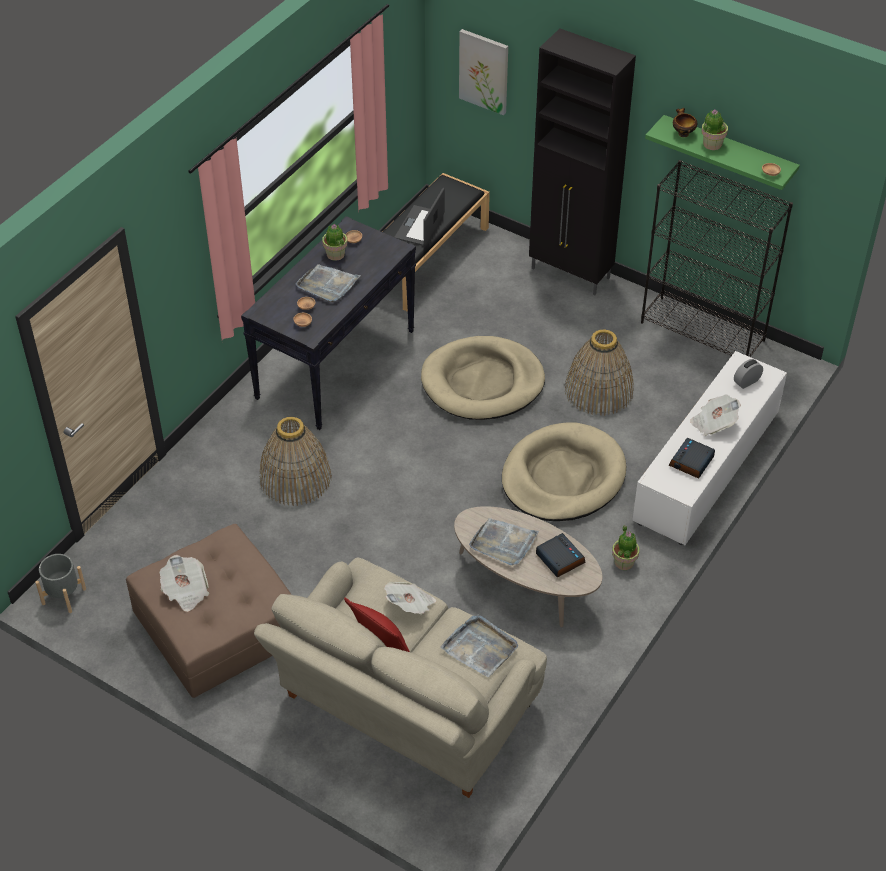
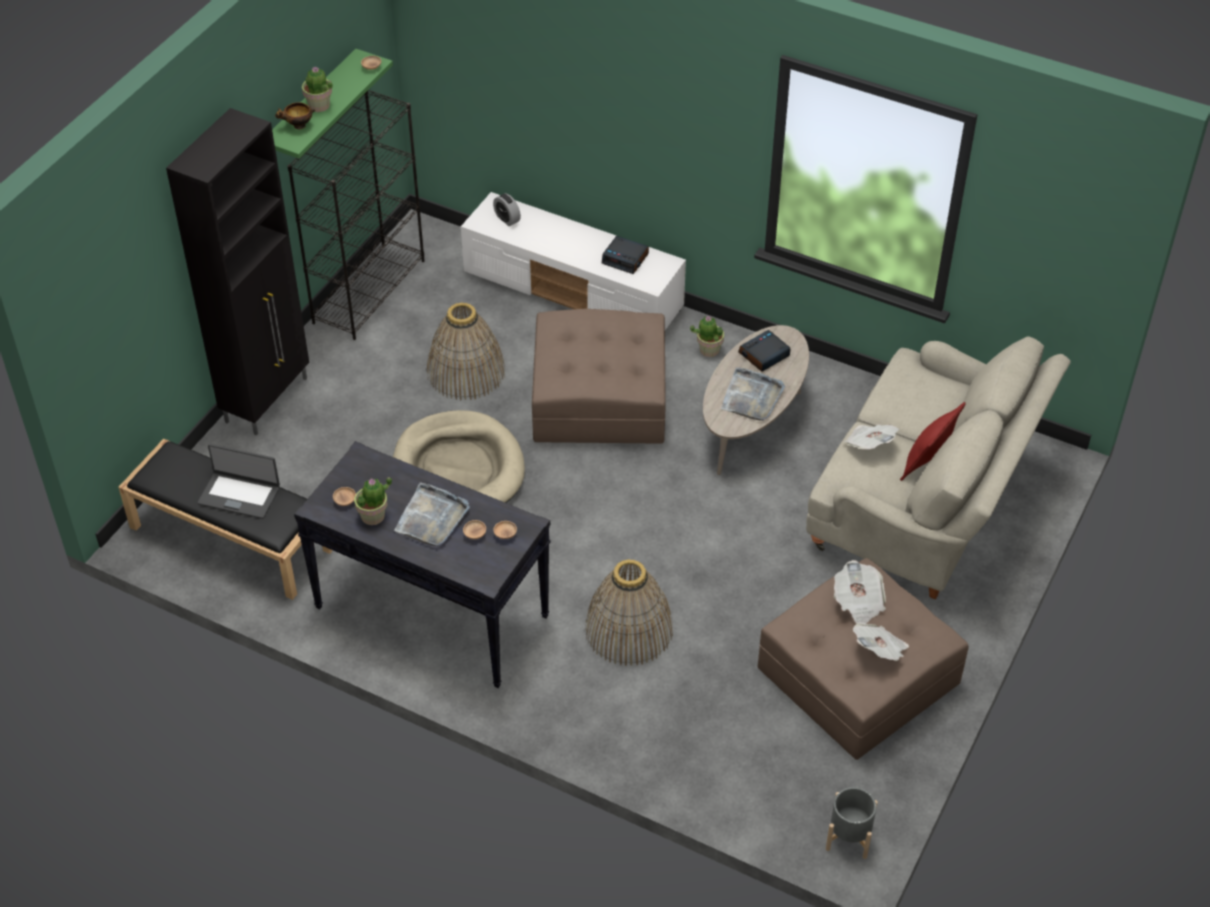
camera: 95 degrees left, 0 degrees up
grey tray [440,615,518,677] -> none
picture [459,29,508,116] -> none
beige dog bed [502,422,626,521] -> brown ottoman [532,309,666,444]
newspaper [690,395,741,436] -> newspaper moved to [834,560,886,624]

